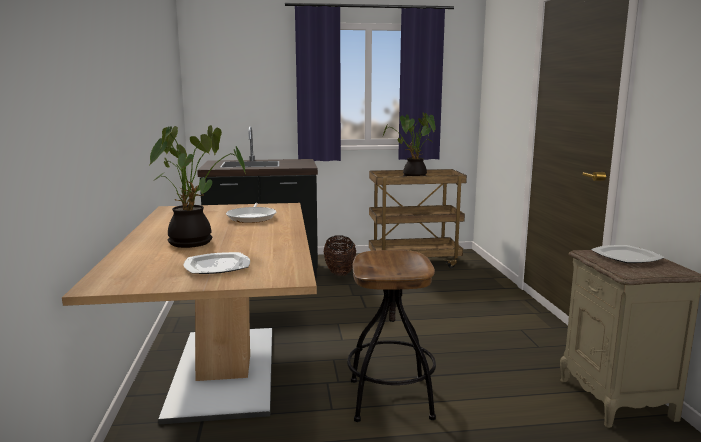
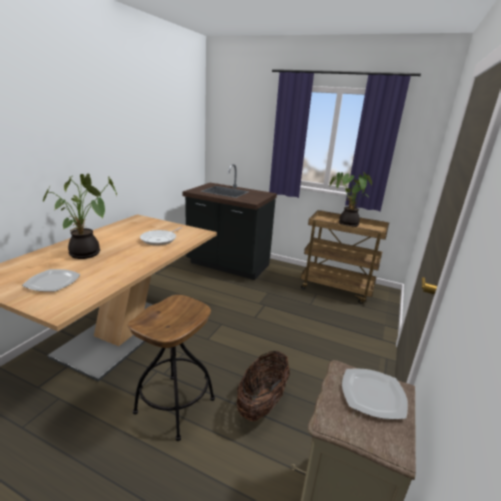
camera: 30 degrees right, 10 degrees up
basket [324,236,356,276] -> basket moved to [237,351,290,421]

